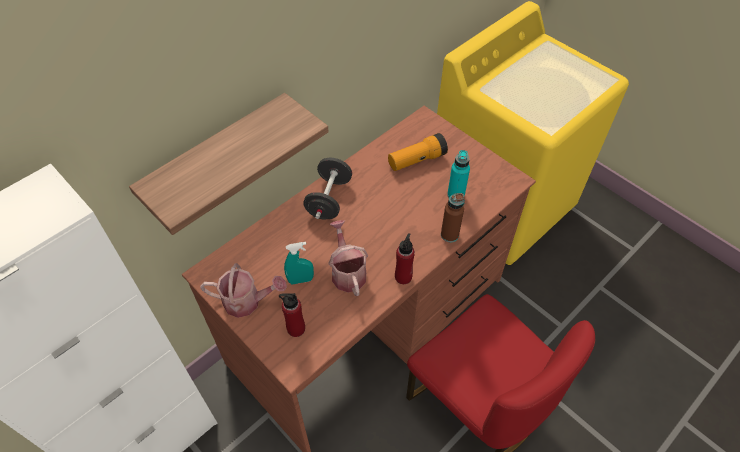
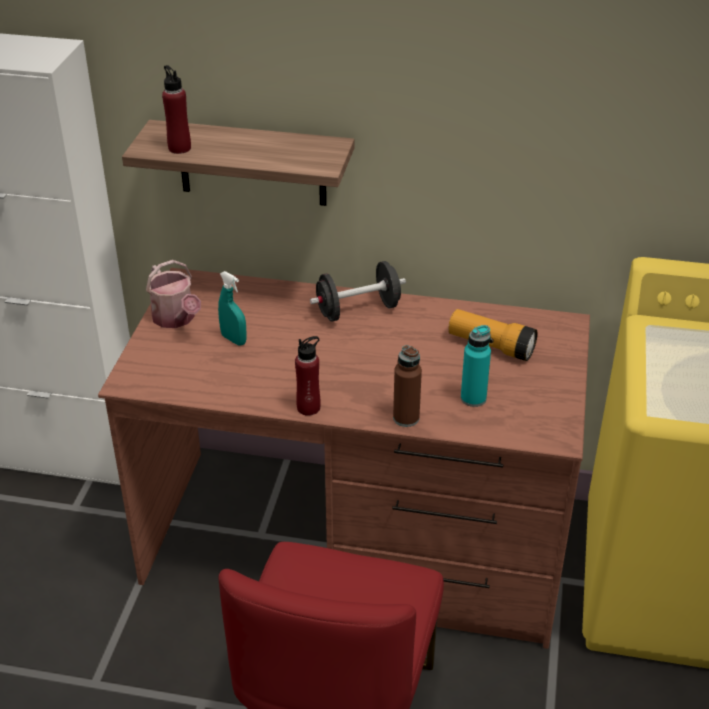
camera: 55 degrees right, 15 degrees down
red bottle [279,293,305,337] -> red bottle moved to [162,65,191,154]
watering can [328,220,368,296] -> none

